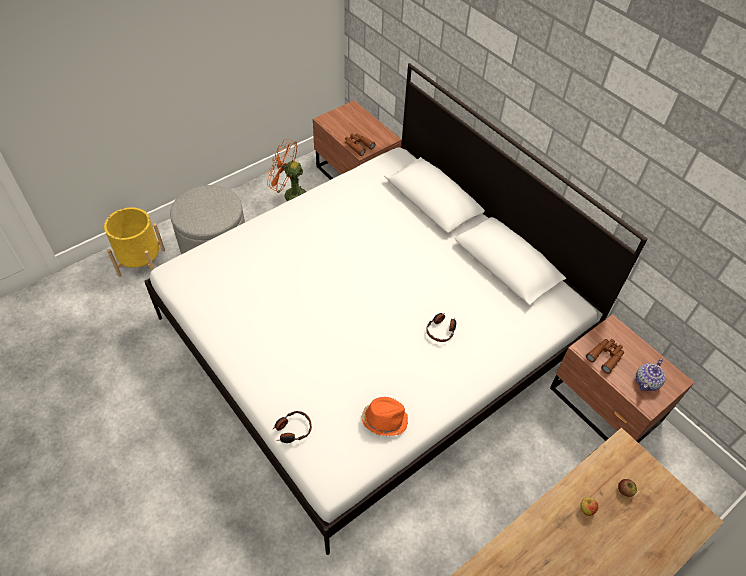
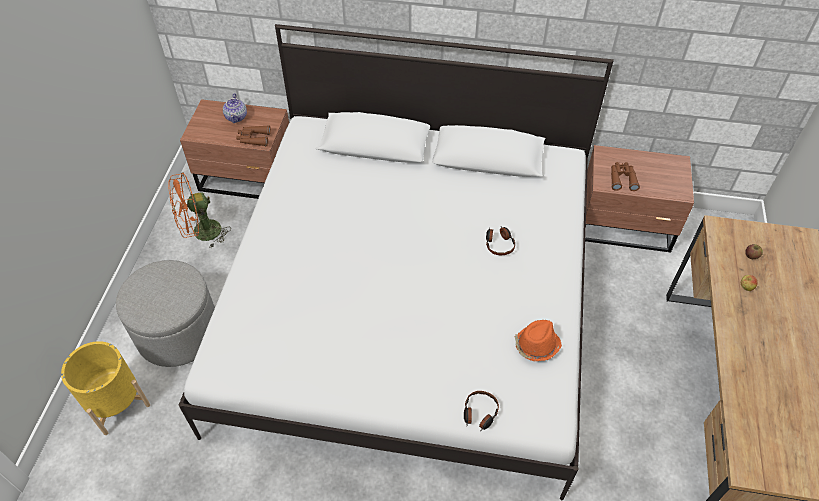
camera: 40 degrees left, 0 degrees up
teapot [636,359,666,391] -> teapot moved to [223,93,247,123]

